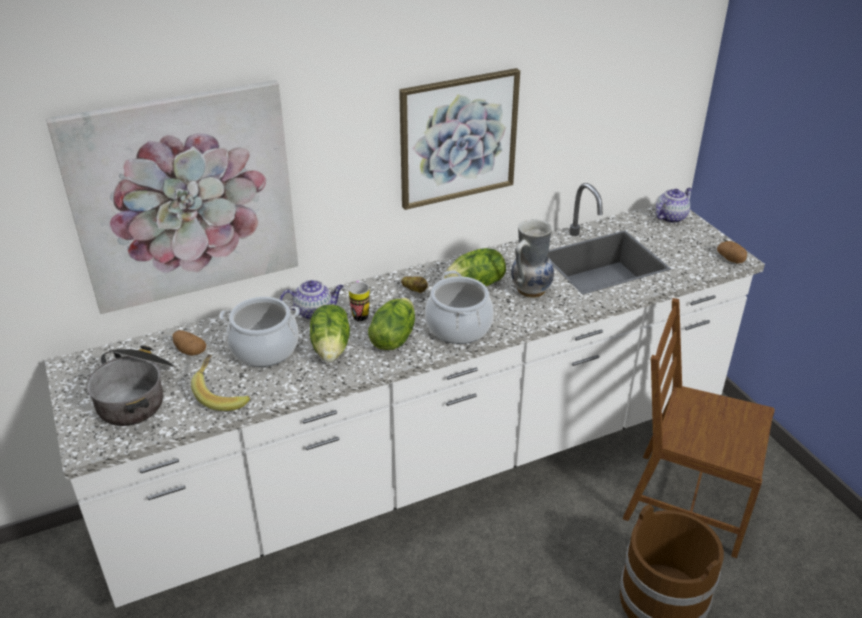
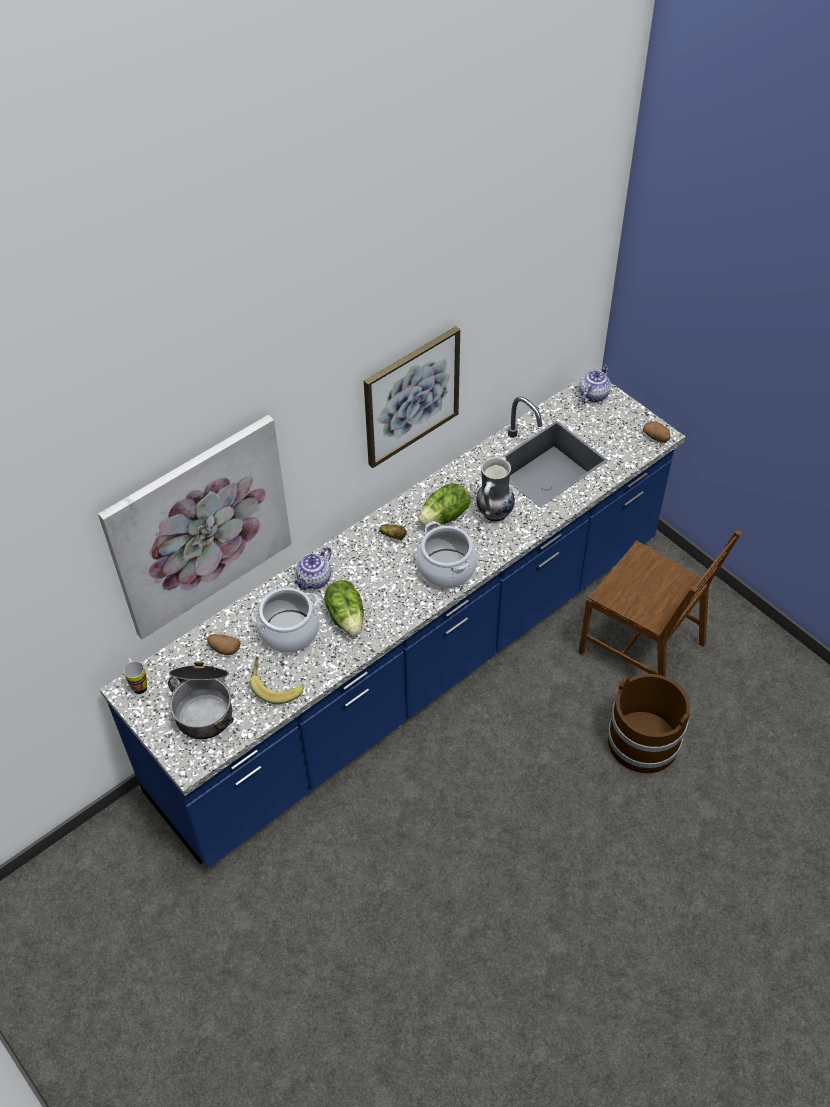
camera: 15 degrees left, 15 degrees up
white counter [44,183,765,608] -> blue counter [100,377,685,868]
teapot [280,280,344,320] -> teapot turned 150 degrees clockwise [294,547,331,590]
mug [349,281,370,321] -> mug moved to [124,658,147,694]
lettuce [368,298,415,350] -> none
brown chair [623,298,775,558] -> brown chair turned 150 degrees counterclockwise [578,530,742,677]

